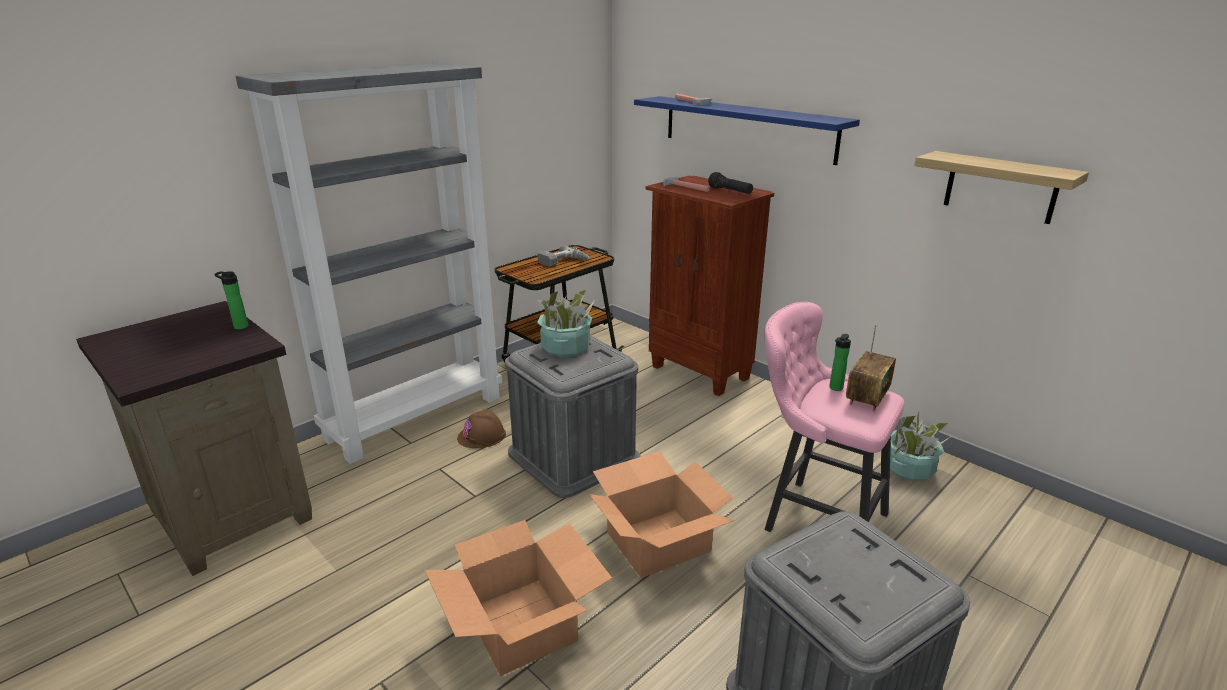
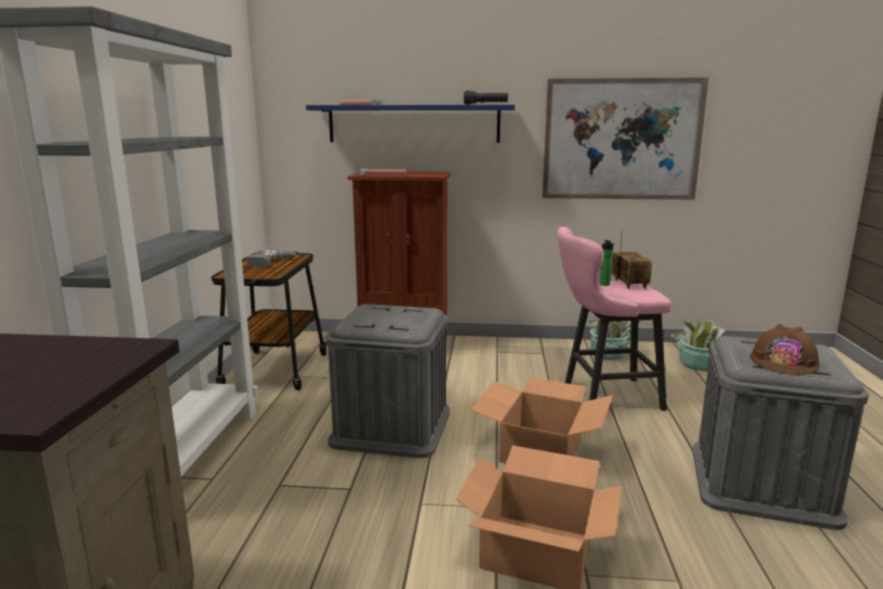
camera: 40 degrees left, 10 degrees down
bottle [214,271,249,330] -> none
brown hard hat [457,409,506,448] -> brown hard hat moved to [750,324,820,375]
potted plant [537,290,596,357] -> potted plant moved to [670,320,725,371]
black flashlight [708,172,753,194] -> black flashlight moved to [464,90,508,105]
shelf [914,151,1089,224] -> picture [542,78,709,200]

